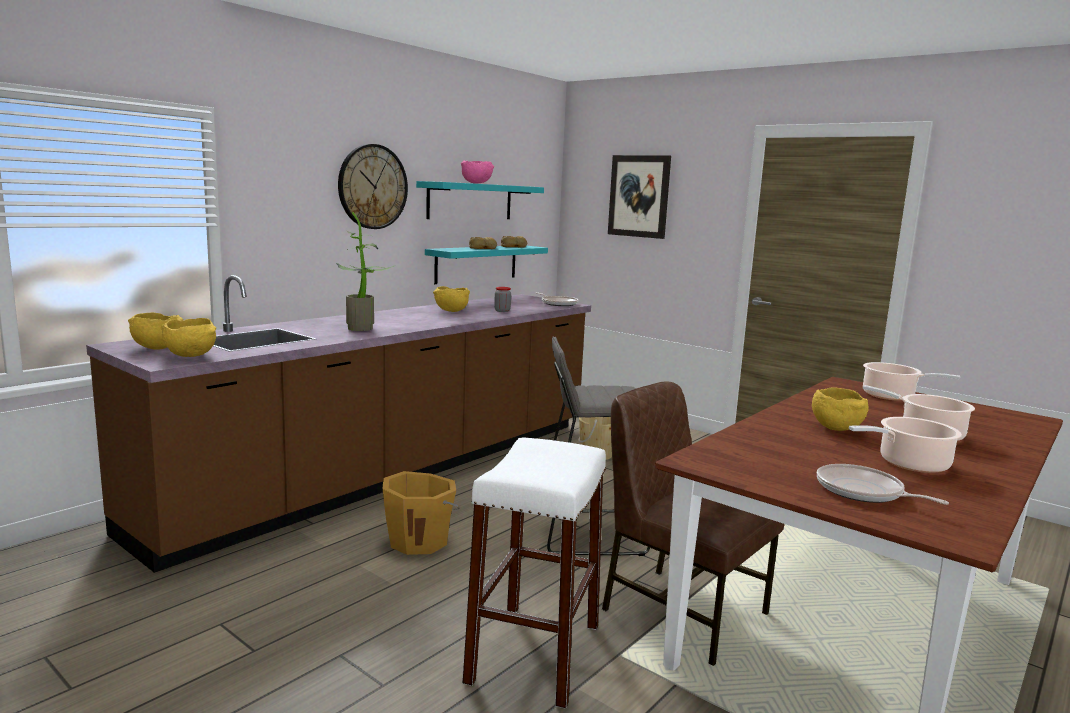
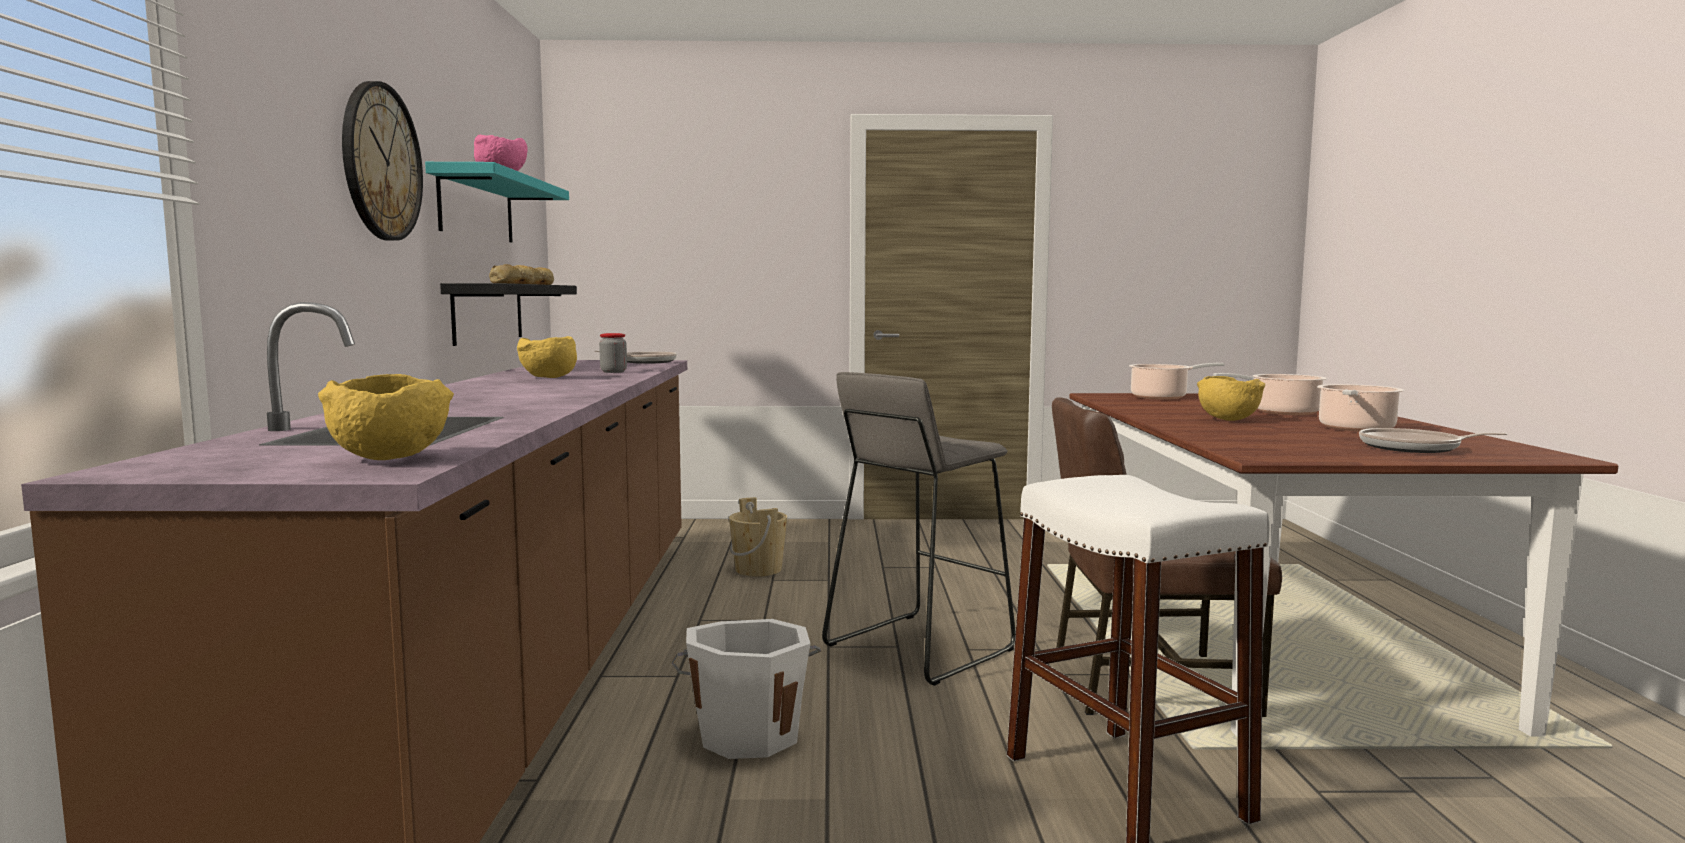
camera: 40 degrees left, 5 degrees down
yellow bowl [128,313,183,350] -> none
potted plant [336,212,394,331] -> none
orange bucket [383,471,460,555] -> white bucket [672,619,822,759]
turquoise shelf [425,246,548,284] -> black shelf [440,283,577,346]
picture [608,155,671,239] -> none

